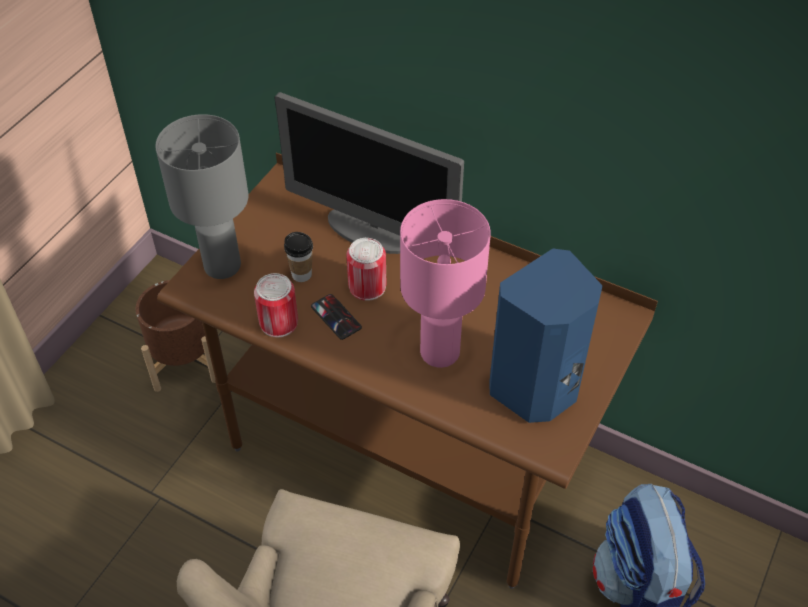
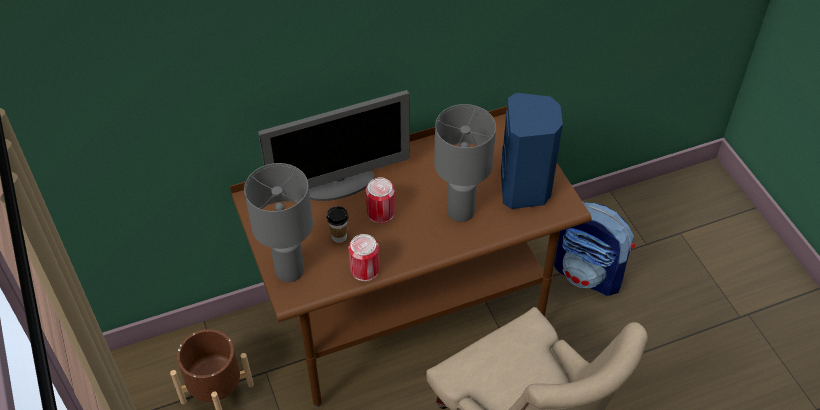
camera: 50 degrees left, 0 degrees up
phone [311,294,362,340] -> none
pink table lamp [400,199,491,368] -> grey table lamp [434,104,496,222]

